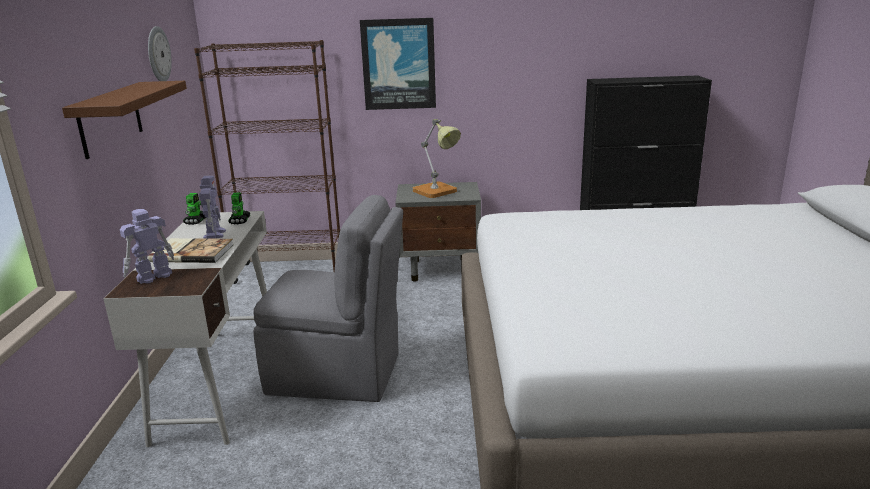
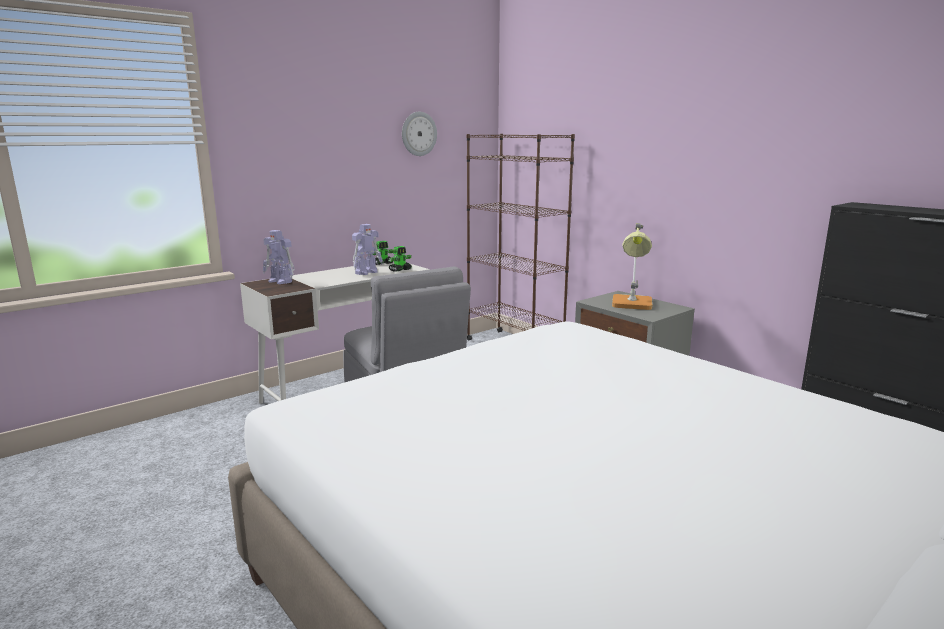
camera: 50 degrees right, 5 degrees down
brown shelf [62,81,187,159] -> none
toy robot [120,209,174,284] -> toy robot turned 150 degrees counterclockwise [263,230,295,284]
book [148,238,233,263] -> none
picture [360,18,436,110] -> none

